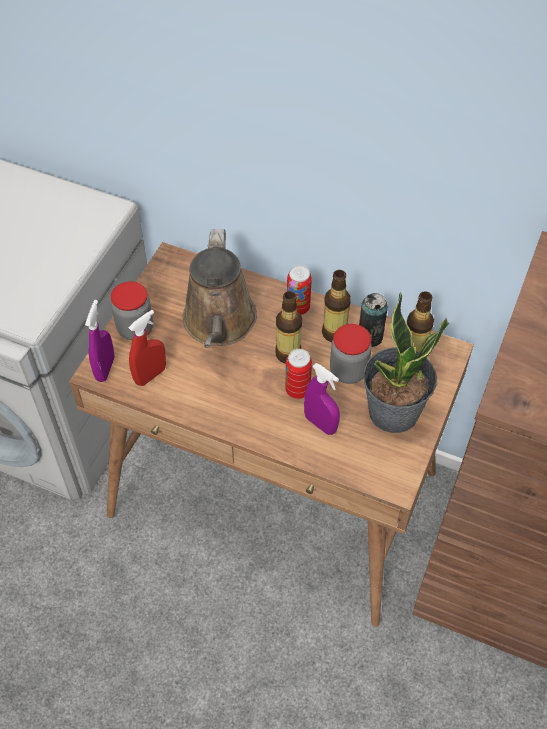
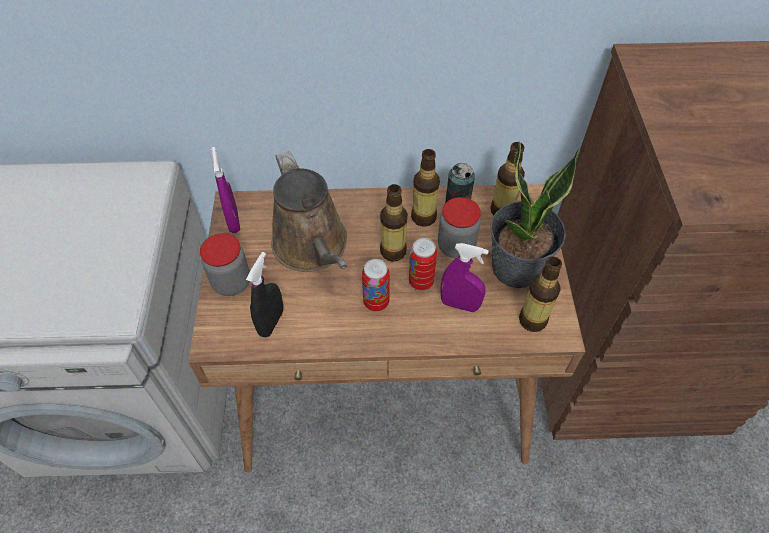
camera: 25 degrees left, 0 degrees up
purple spray bottle [85,300,114,382] -> purple spray bottle moved to [211,147,240,233]
red spray bottle [129,310,166,386] -> black spray bottle [246,252,283,337]
can [287,265,312,315] -> can moved to [362,259,390,312]
none -> bottle [519,257,562,332]

